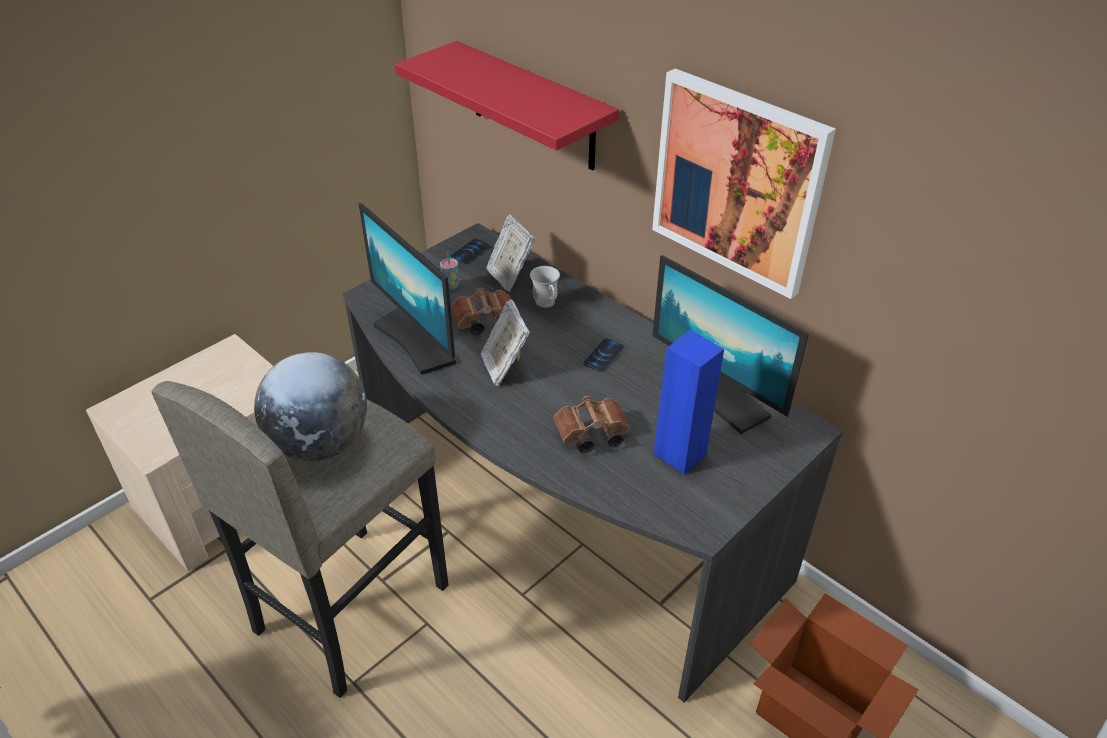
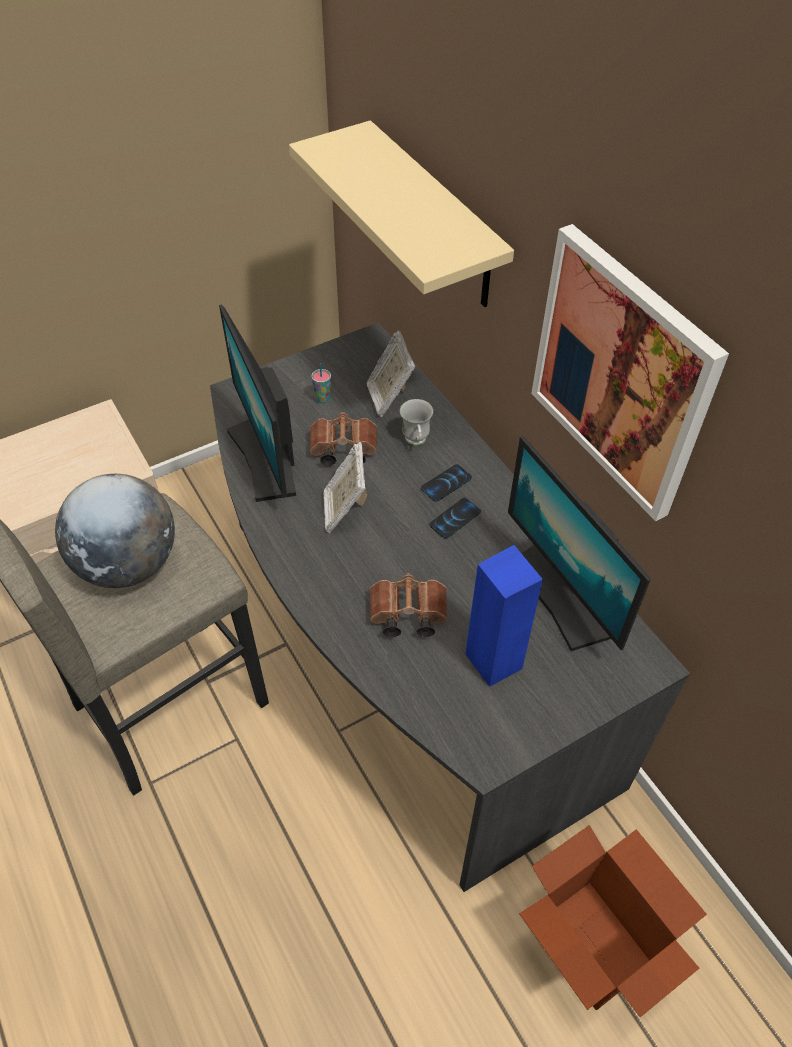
camera: 15 degrees right, 10 degrees up
red shelf [395,41,619,170] -> beige shelf [289,120,514,307]
phone [450,239,489,264] -> phone moved to [421,464,472,502]

